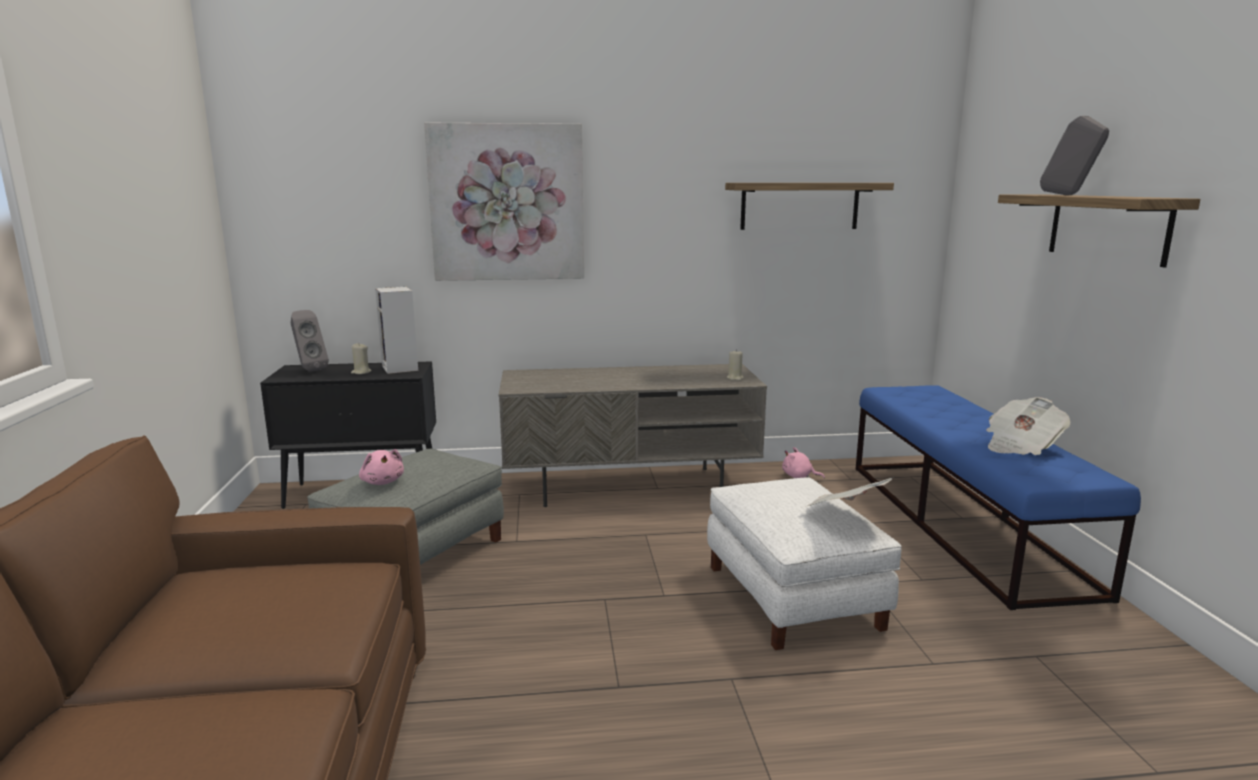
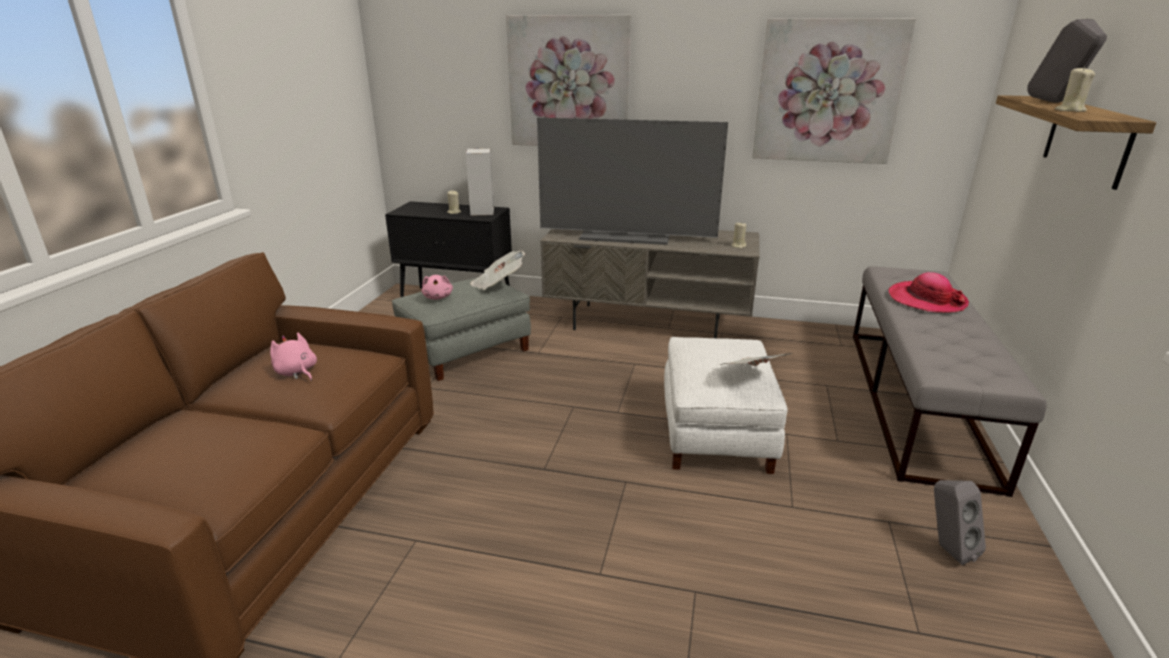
camera: 20 degrees right, 10 degrees up
grey speaker [291,310,329,372] -> grey speaker moved to [934,480,986,565]
shelf [725,183,894,230] -> picture [752,18,916,164]
pink plush toy [782,447,825,478] -> pink plush toy moved to [270,333,317,381]
blue bench [856,385,1141,610] -> grey bench [853,266,1047,497]
newspaper [986,397,1071,455] -> newspaper moved to [470,251,525,290]
none -> television [537,117,728,245]
none -> hat [889,272,969,313]
none -> beige candle [1055,66,1095,112]

